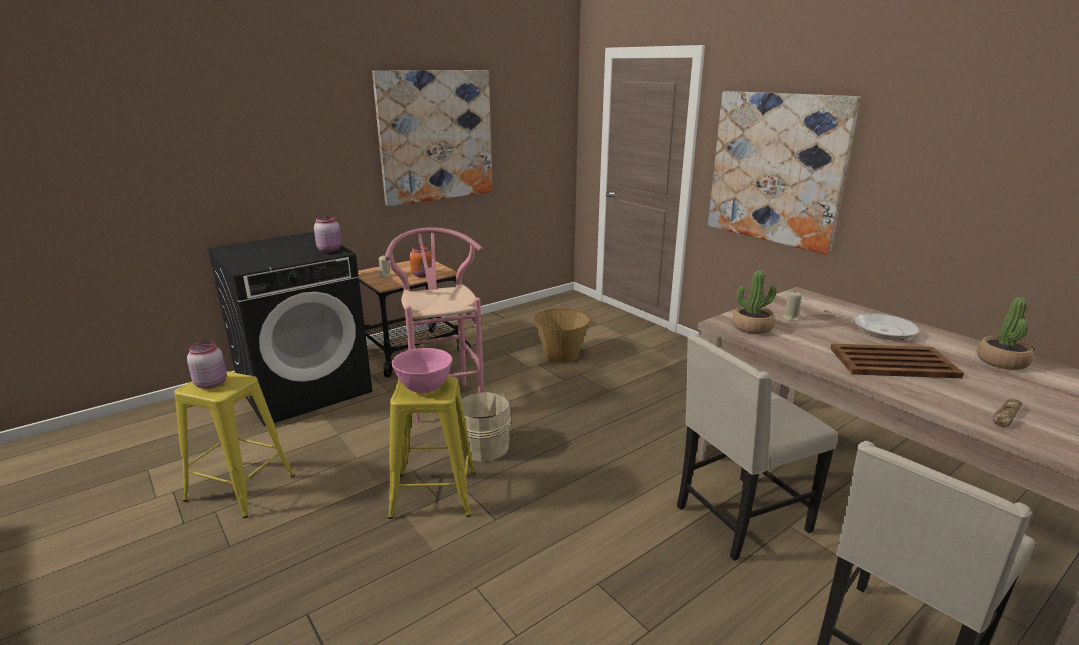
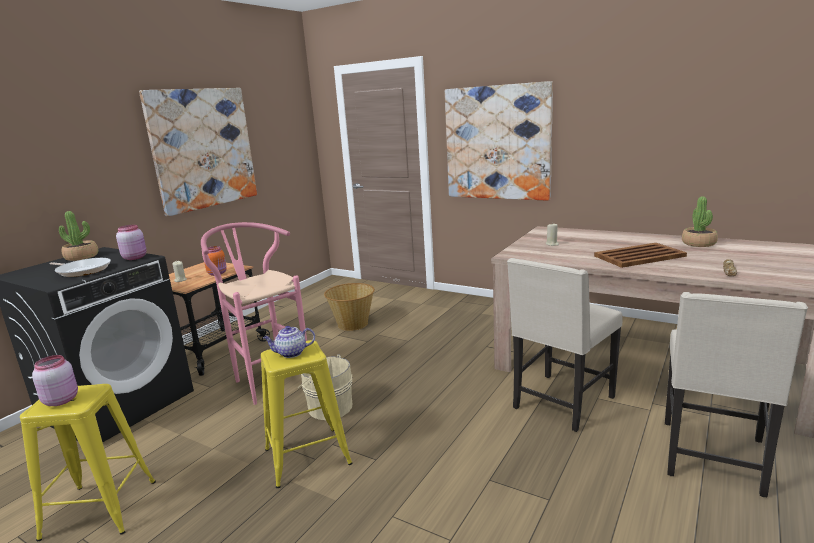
camera: 20 degrees left, 5 degrees down
pink bowl [392,348,452,393] -> teapot [263,326,315,358]
potted plant [733,270,776,334] -> potted plant moved to [59,211,98,261]
frying pan [823,309,919,340] -> frying pan moved to [50,258,111,277]

